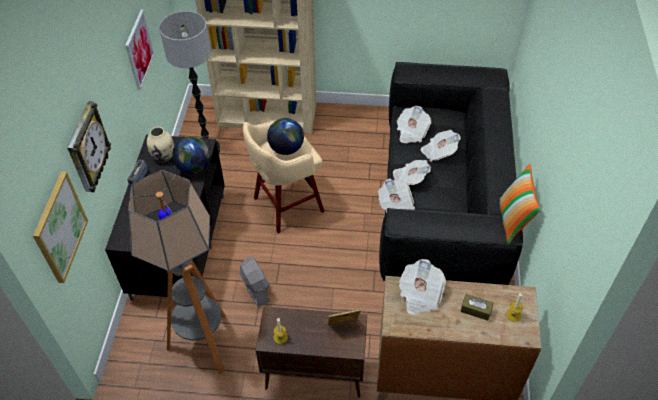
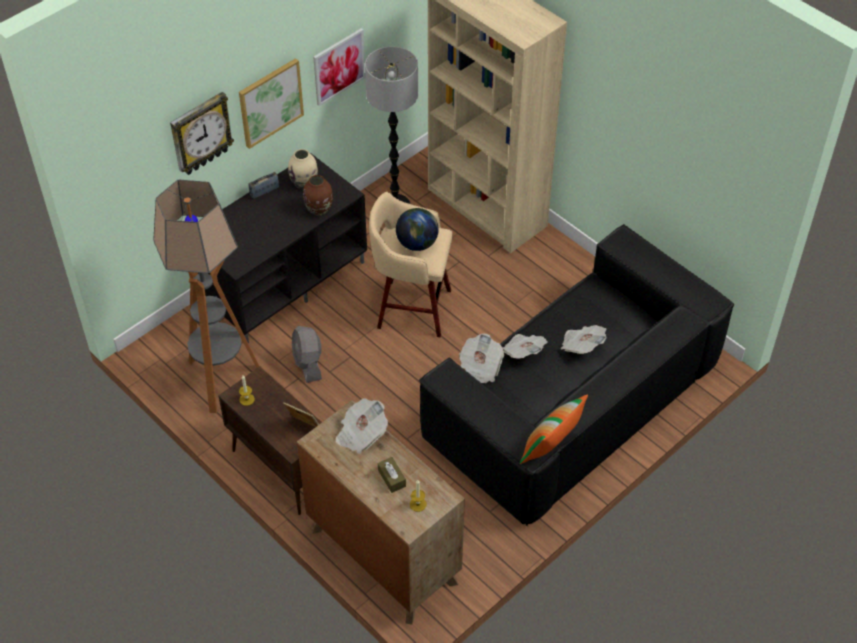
camera: 40 degrees right, 0 degrees up
picture [33,172,88,283] -> picture moved to [239,58,304,149]
globe [172,136,211,174] -> brown vase [303,175,333,215]
grey fan [240,257,271,307] -> grey fan turned 150 degrees clockwise [292,326,322,383]
newspaper [397,106,431,143] -> none

